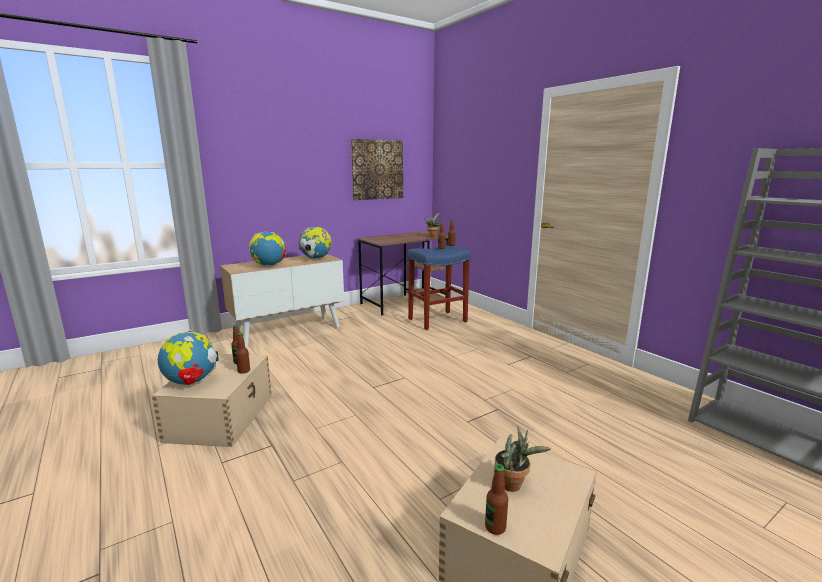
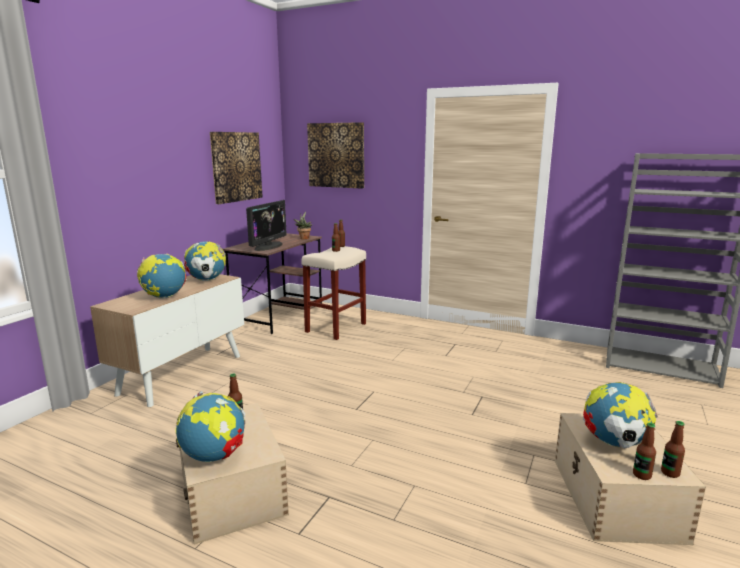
camera: 30 degrees left, 0 degrees up
bottle [235,332,250,374] -> bottle moved to [661,421,685,478]
blue stool [408,245,471,330] -> beige stool [302,246,366,340]
potted plant [495,426,551,492] -> globe [583,382,658,448]
none -> monitor [246,200,287,251]
none -> picture [307,122,364,189]

